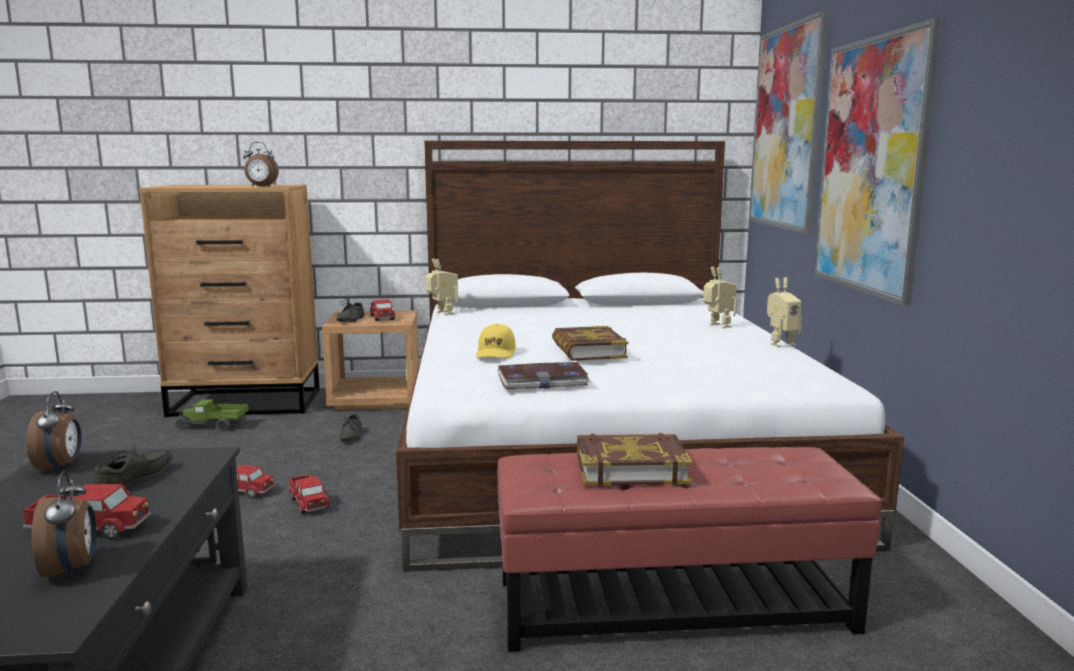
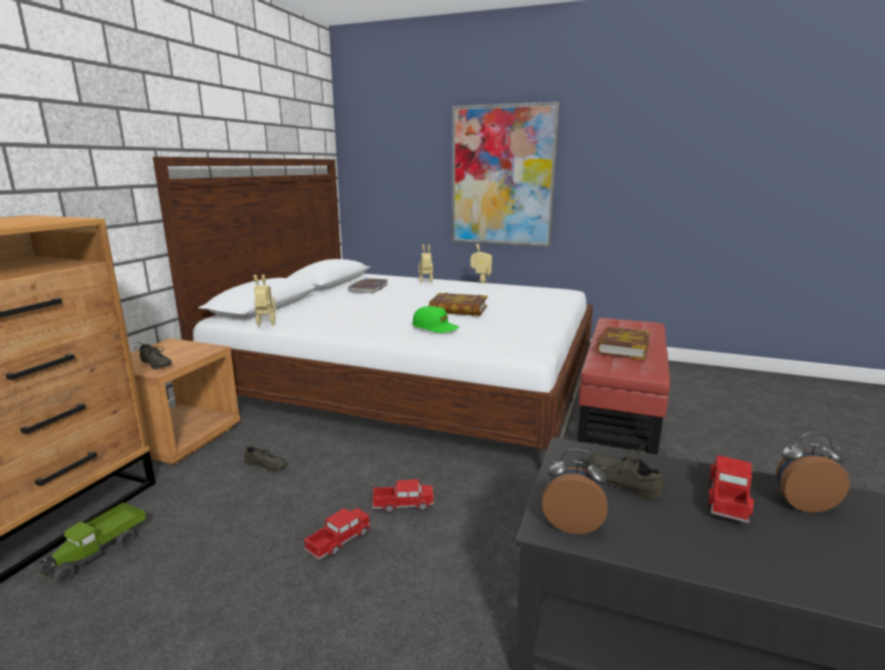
camera: 65 degrees left, 5 degrees up
alarm clock [243,142,279,187] -> none
toy truck [370,299,395,321] -> none
yellow cap [476,324,516,358] -> green cap [413,306,459,333]
book [497,362,590,389] -> book moved to [348,278,388,293]
picture [749,10,829,234] -> none

